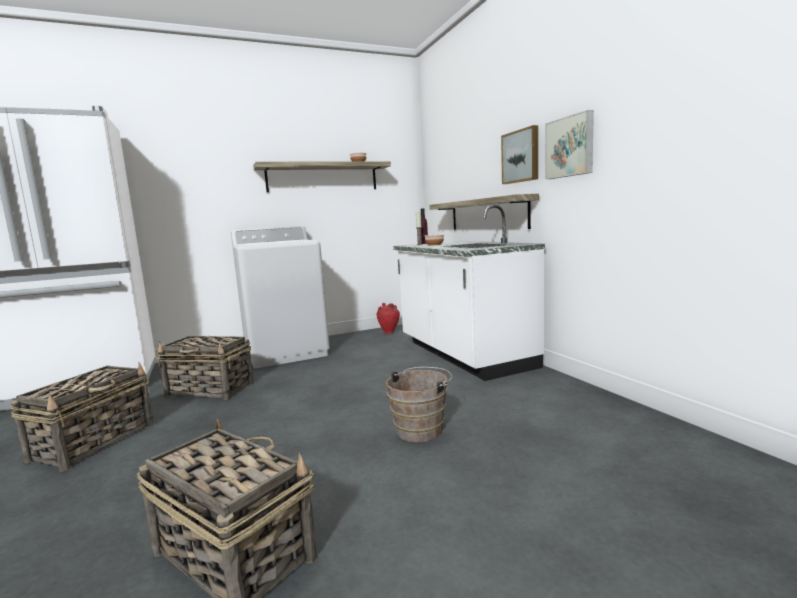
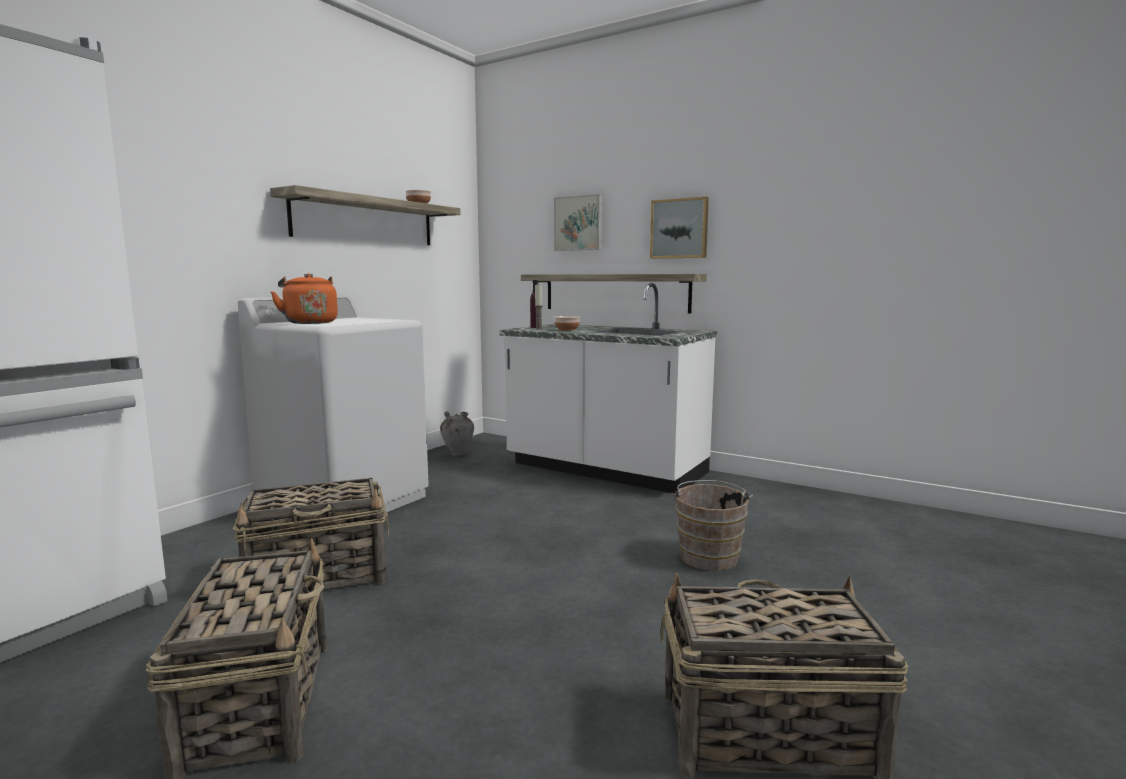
camera: 35 degrees left, 0 degrees up
red vase [377,303,400,333] -> grey vase [440,411,474,456]
picture [545,110,594,179] -> picture moved to [554,194,603,251]
none -> orange kettle [270,273,338,324]

